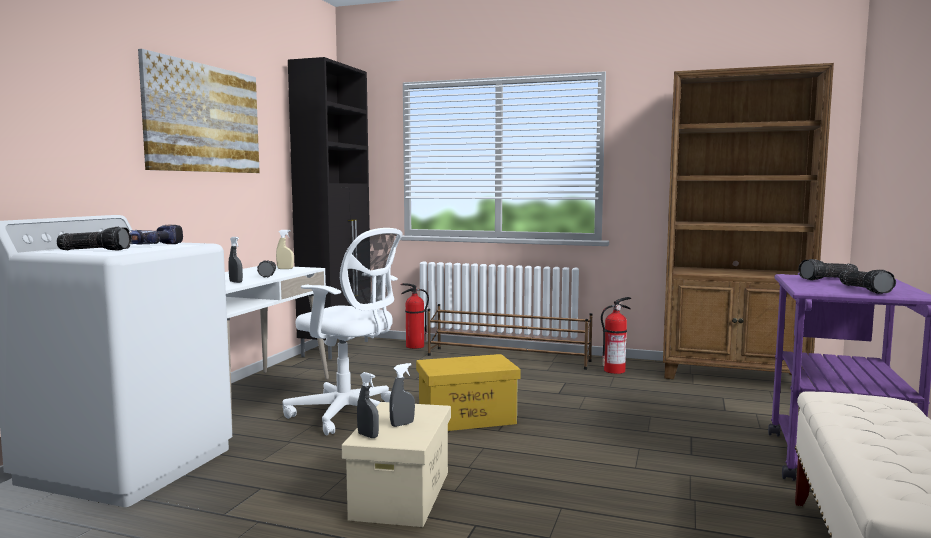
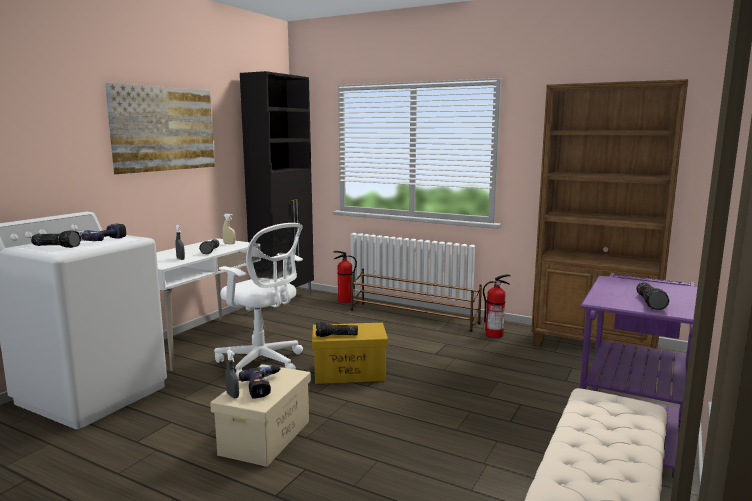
camera: 10 degrees right, 5 degrees up
grey spray bottle [389,363,415,427] -> power drill [239,366,281,399]
flashlight [798,259,858,280] -> flashlight moved to [316,322,358,337]

